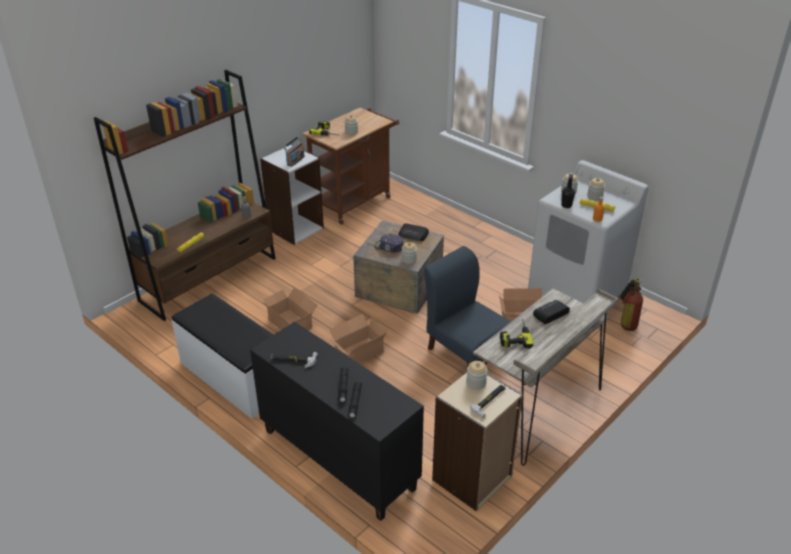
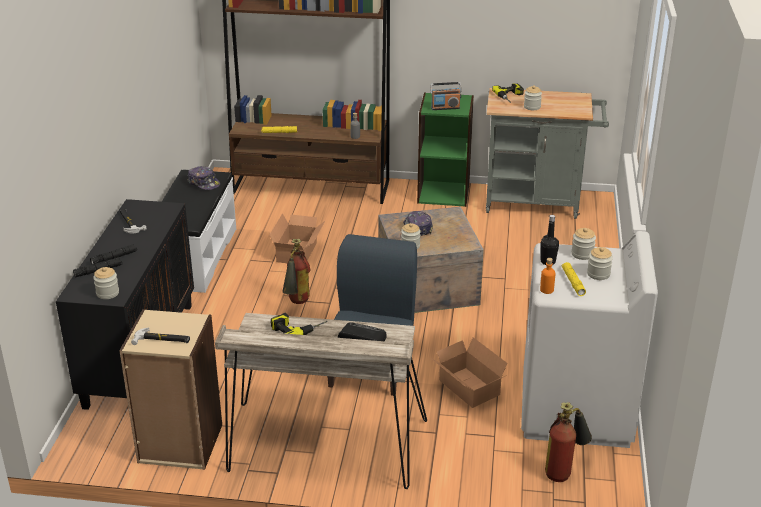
camera: 55 degrees right, 5 degrees down
white bookcase [260,144,324,245] -> green bookcase [417,93,474,207]
brown cart [303,108,399,225] -> grey cart [486,88,609,219]
cardboard box [329,314,387,364] -> fire extinguisher [282,239,311,304]
radio [399,223,429,241] -> none
jar [466,361,488,390] -> jar moved to [93,267,119,299]
none -> cap [187,166,220,190]

